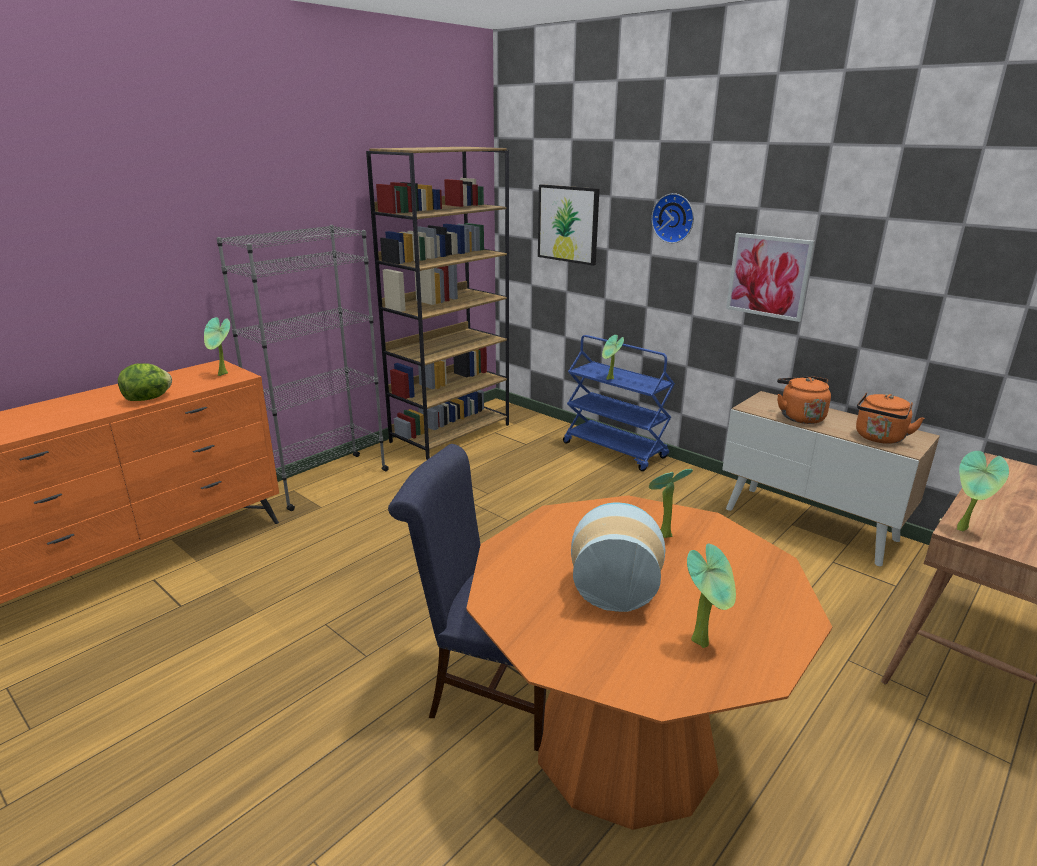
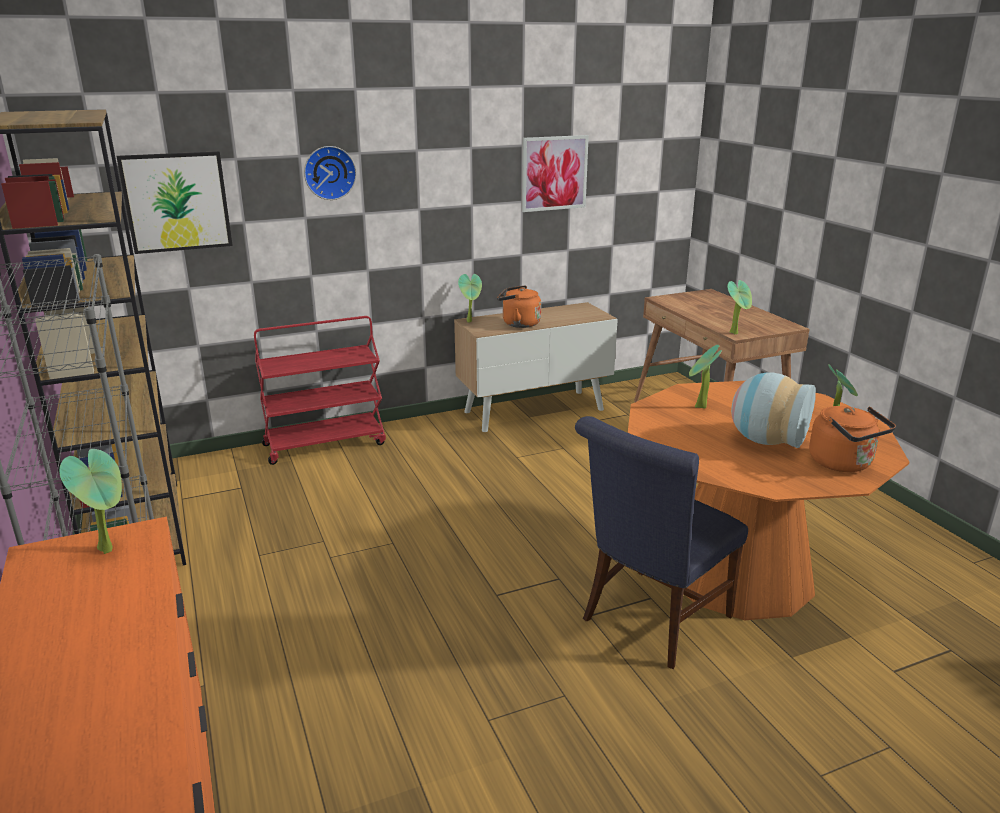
camera: 65 degrees left, 0 degrees up
lettuce [118,363,172,401] -> none
blue cart [563,335,675,471] -> red cart [254,316,386,465]
potted plant [602,335,624,380] -> potted plant moved to [458,274,482,322]
picture [726,233,815,322] -> picture moved to [522,135,589,212]
orange kettle [856,393,924,444] -> orange kettle moved to [809,406,896,472]

